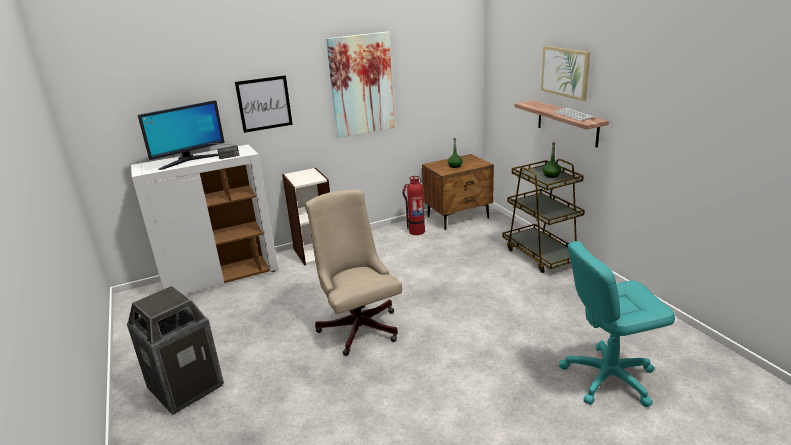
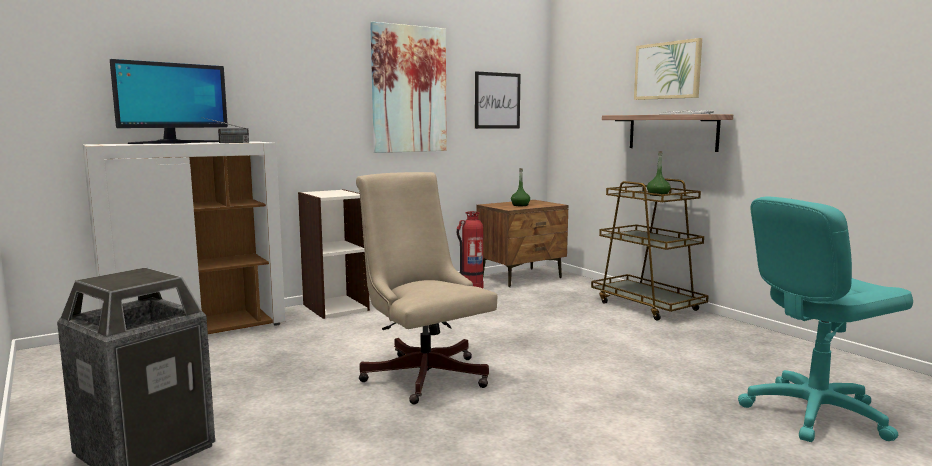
camera: 10 degrees left, 15 degrees down
picture [235,75,293,133] -> picture moved to [475,71,521,129]

